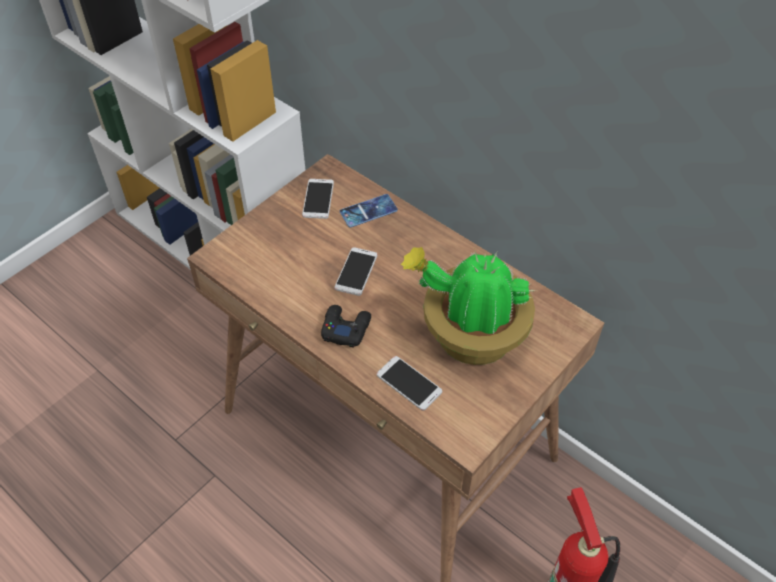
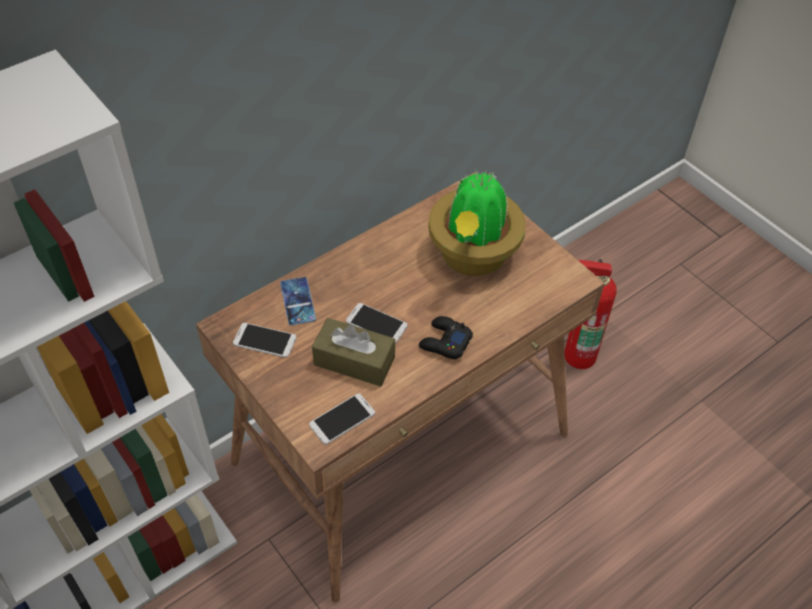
camera: 80 degrees left, 0 degrees up
phone [377,356,442,411] -> phone moved to [309,393,375,445]
none -> brown tissue box [312,318,395,387]

